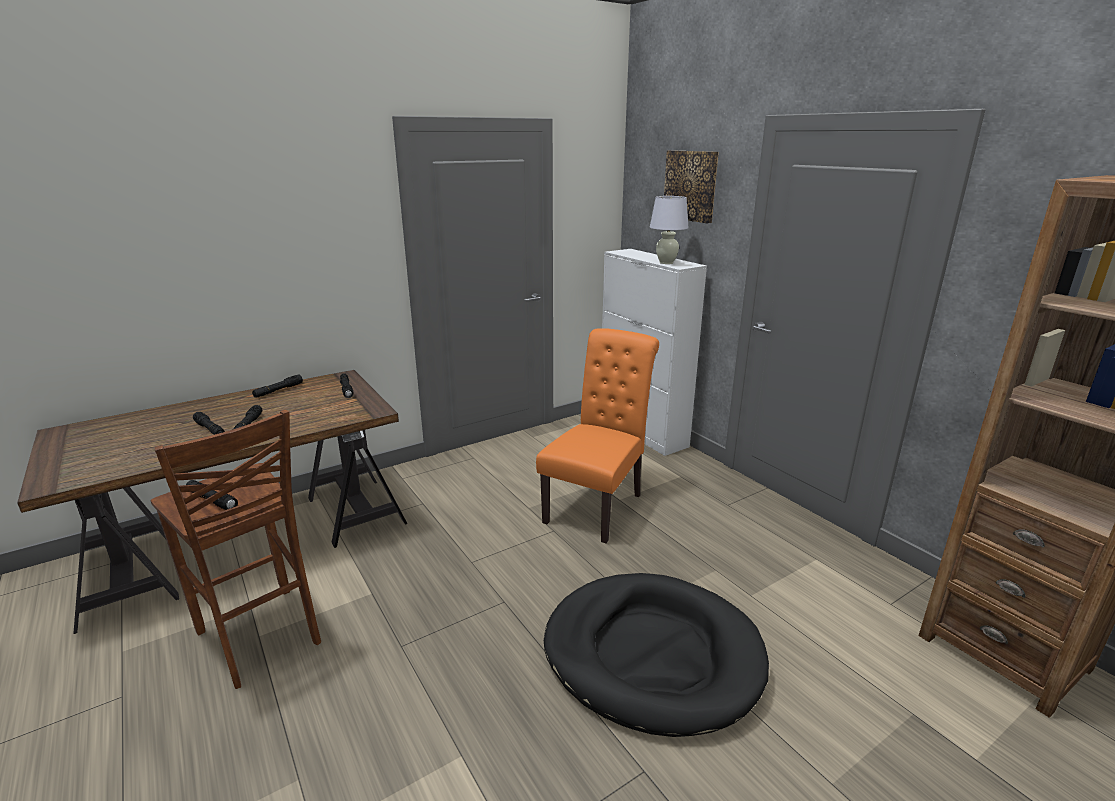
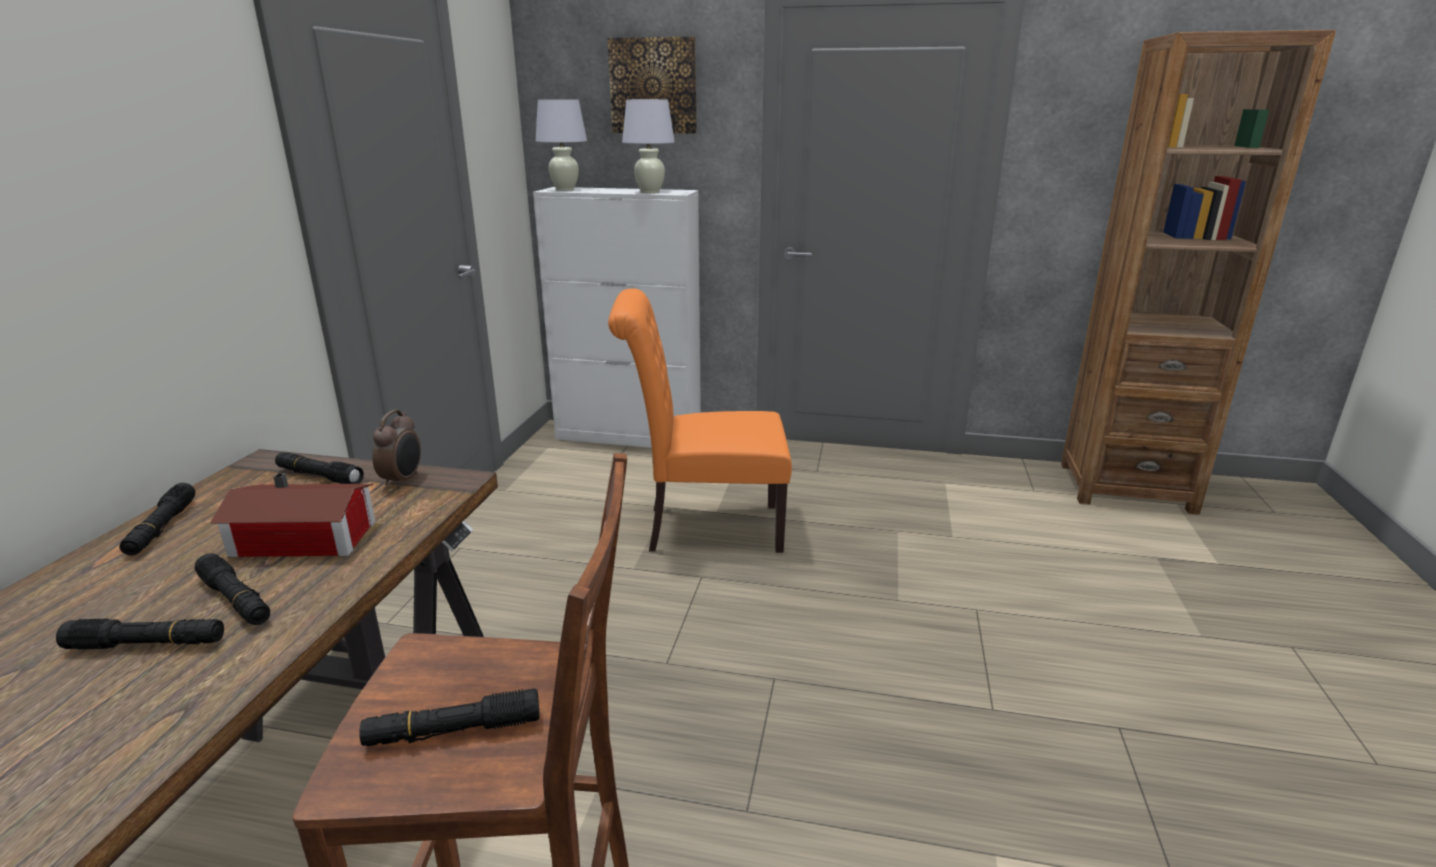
camera: 45 degrees left, 0 degrees up
orange chair [536,328,659,543] -> orange chair turned 75 degrees counterclockwise [608,288,792,553]
black dog bed [544,573,769,737] -> none
none -> toy house [210,473,375,557]
none -> alarm clock [372,410,421,489]
none -> white table lamp [536,99,587,191]

